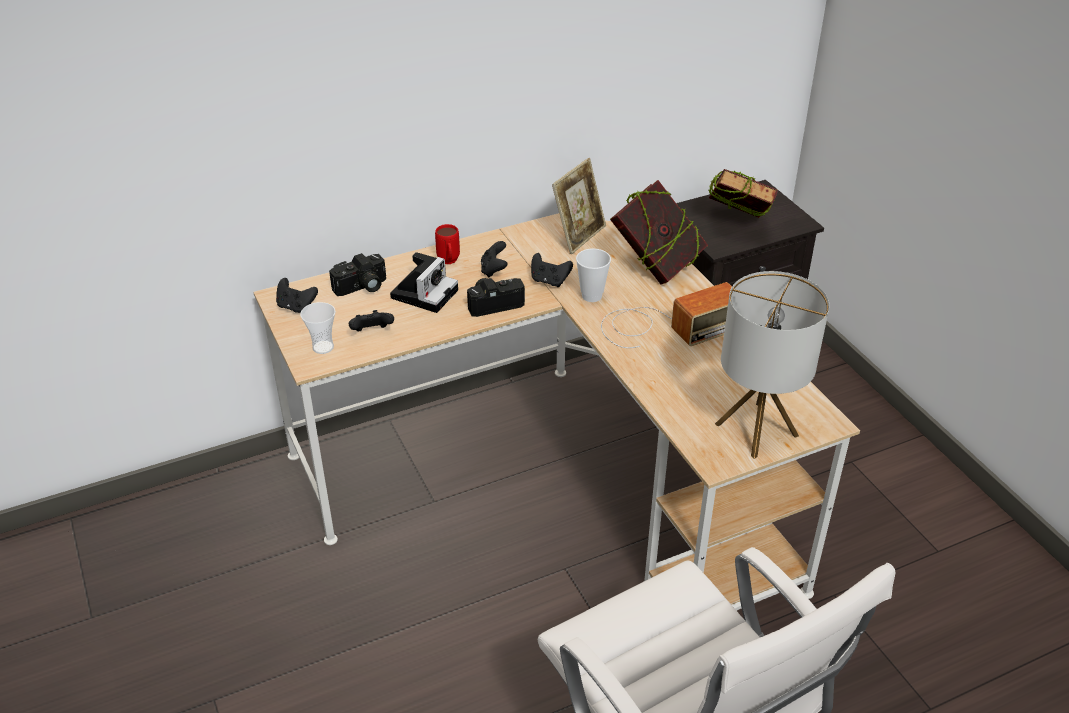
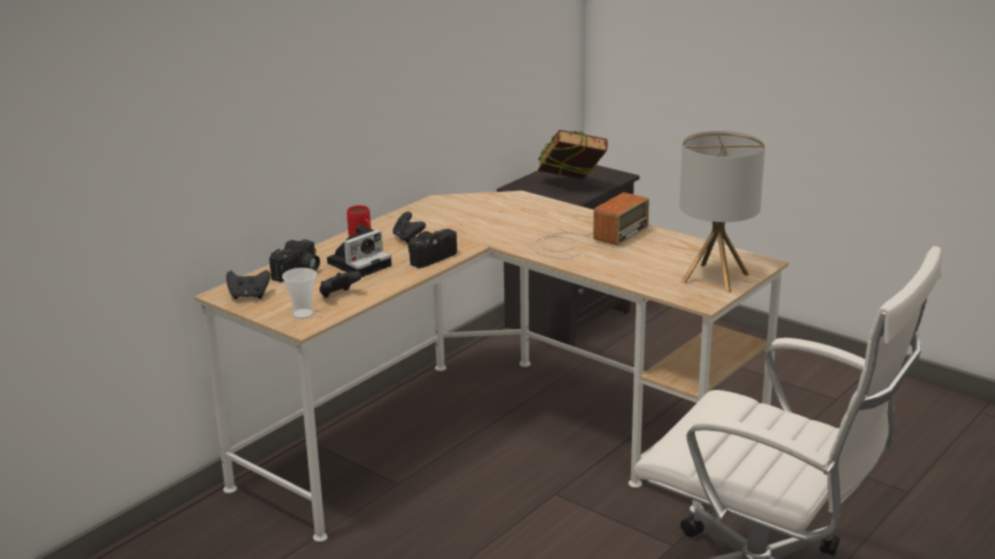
camera: 25 degrees left, 15 degrees down
camera [390,252,458,313] -> camera turned 45 degrees clockwise [327,225,392,277]
black game controller [531,253,573,287] -> none
picture frame [552,158,606,254] -> none
cup [576,248,611,302] -> none
book [610,180,708,285] -> none

